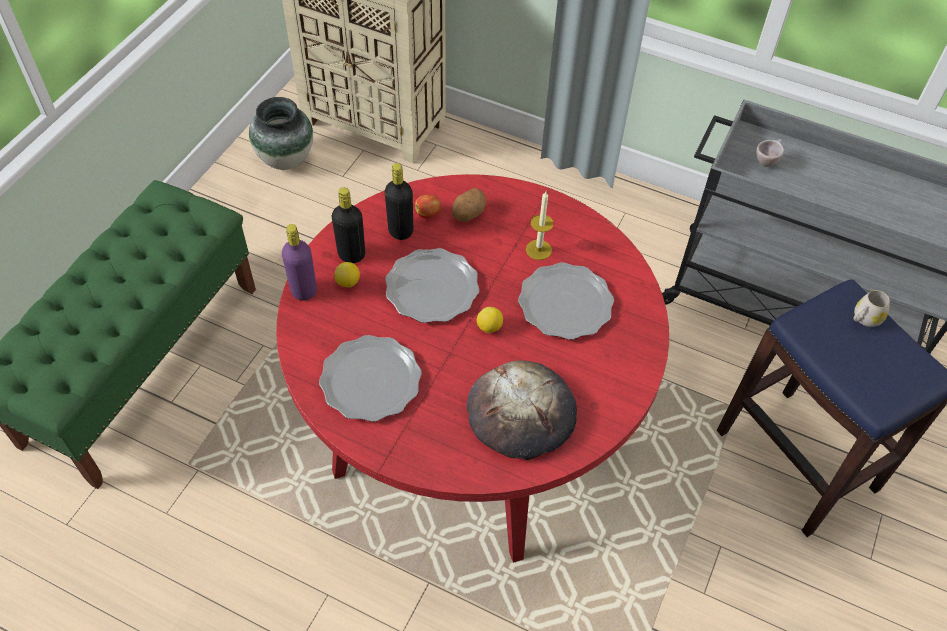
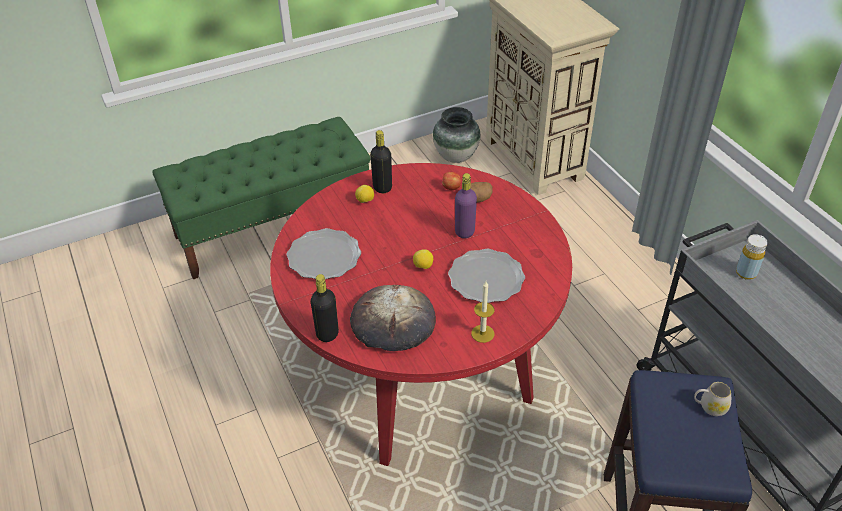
camera: 40 degrees right, 10 degrees down
purple bottle [282,224,317,301] -> purple bottle moved to [455,173,477,238]
black bottle [385,163,413,240] -> black bottle moved to [311,274,339,342]
plate [385,248,479,323] -> none
candle [526,191,554,260] -> candle moved to [471,281,494,343]
beige cup [756,139,784,167] -> yellow bottle [736,234,768,280]

